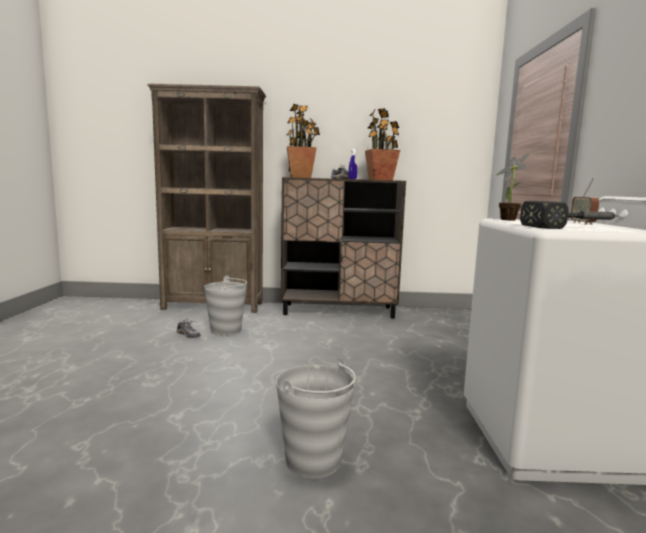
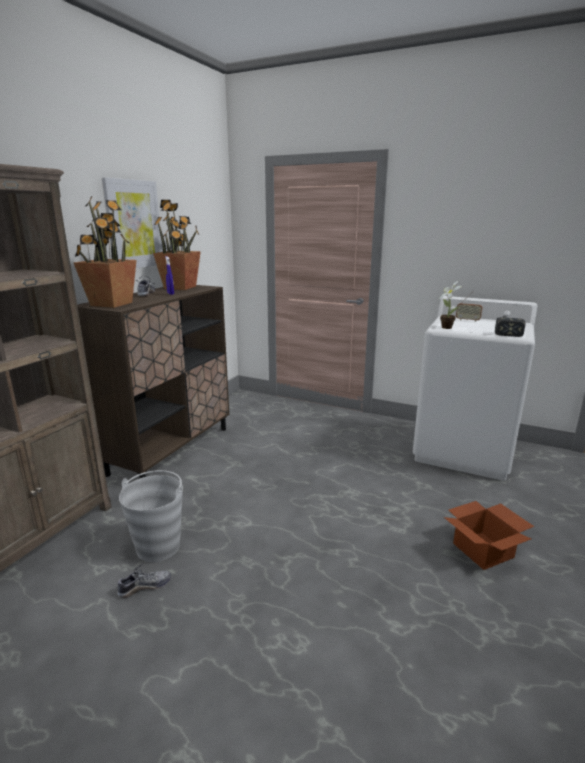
camera: 65 degrees left, 10 degrees up
grey bucket [276,358,356,478] -> cardboard box [444,501,534,570]
none -> picture [102,177,163,268]

